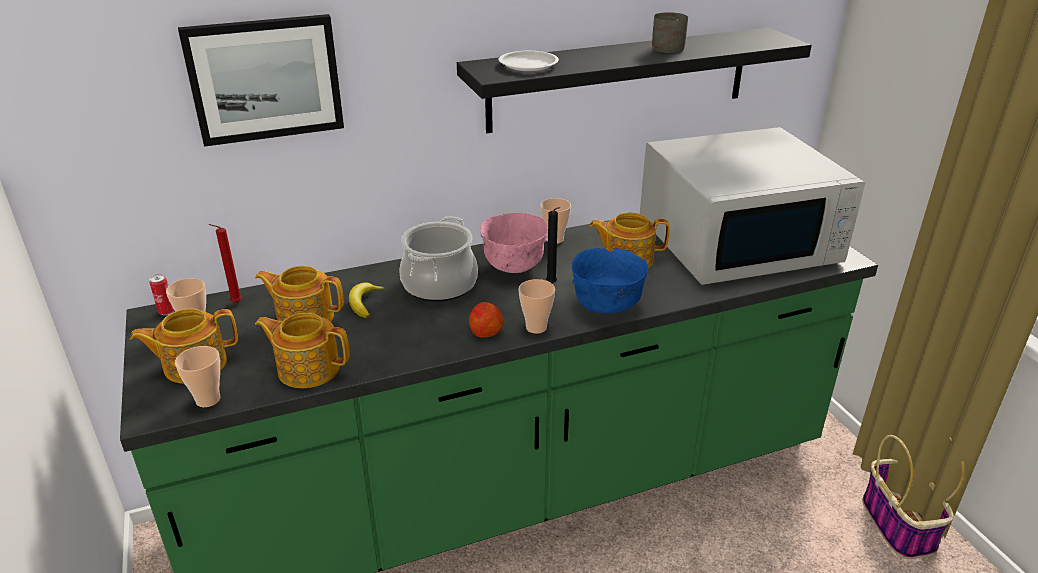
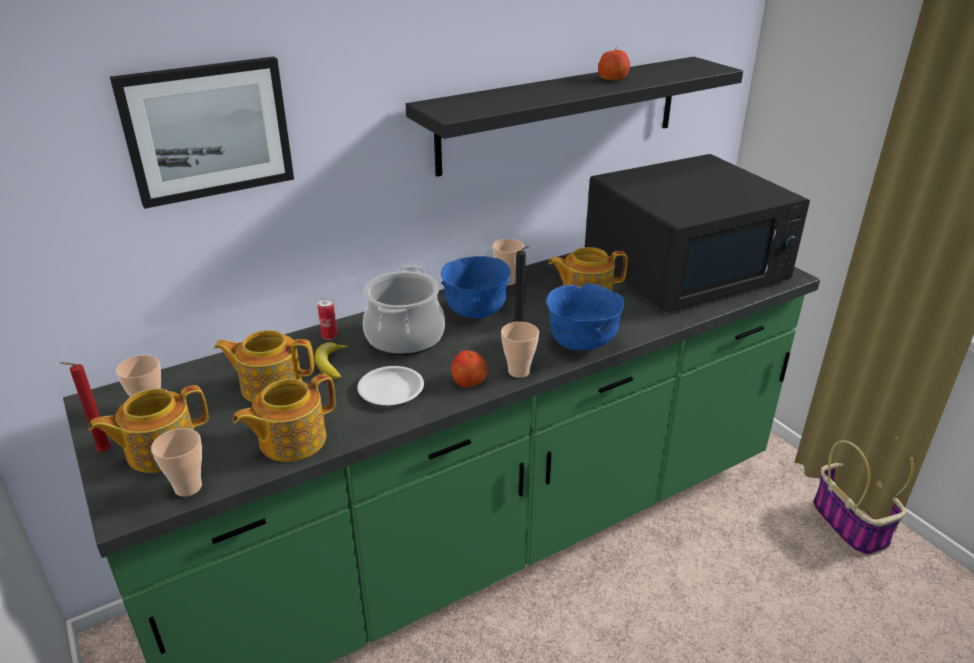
camera: 10 degrees left, 0 degrees up
can [149,274,174,315] -> can moved to [318,299,337,340]
red candle [209,224,242,303] -> red candle moved to [60,362,111,452]
teapot [255,313,350,388] -> teapot turned 45 degrees counterclockwise [232,374,336,462]
pink bowl [480,213,548,273] -> blue bowl [441,256,511,318]
white plate [499,51,559,71] -> white plate moved to [357,366,424,405]
white microwave [640,127,865,285] -> black microwave [585,154,810,313]
grey mug [652,12,688,53] -> apple [598,46,630,81]

